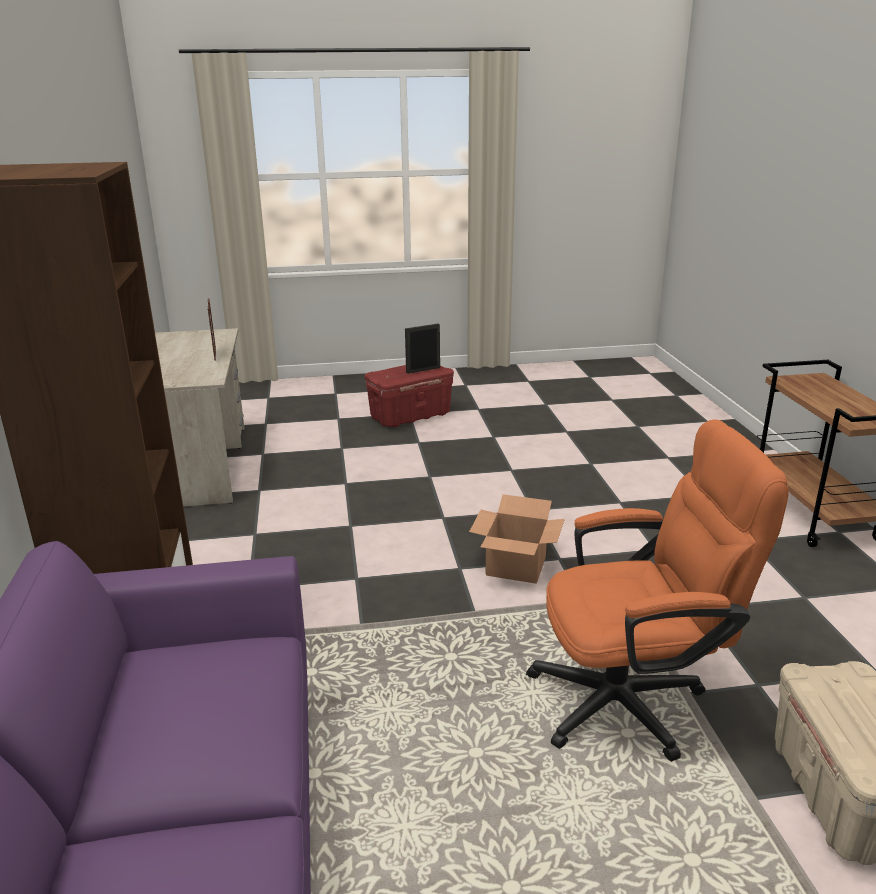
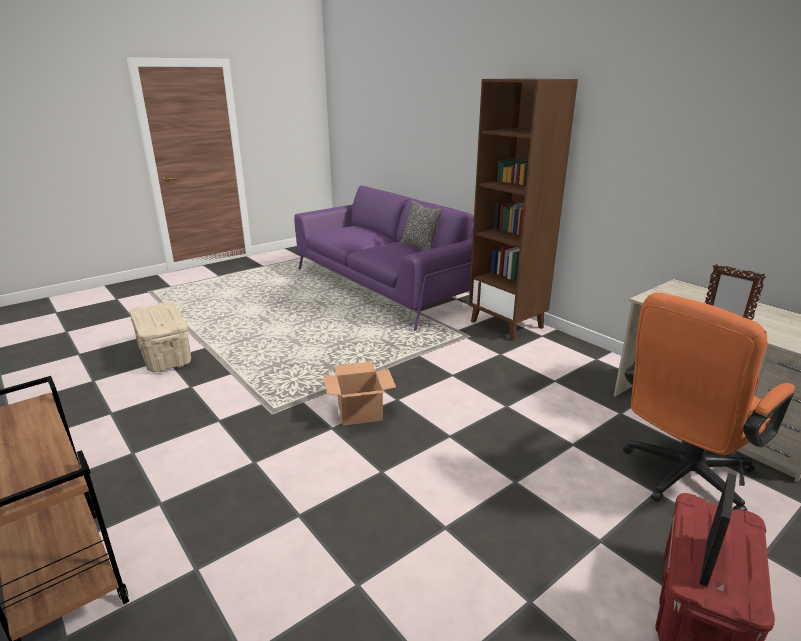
camera: 150 degrees right, 0 degrees up
orange office chair [526,419,789,762] -> orange office chair moved to [623,293,795,511]
none -> pillow [401,201,442,251]

